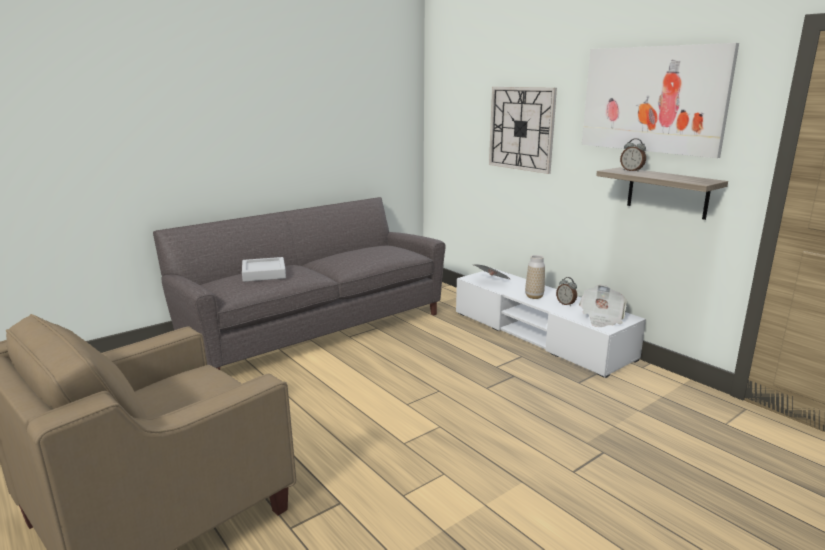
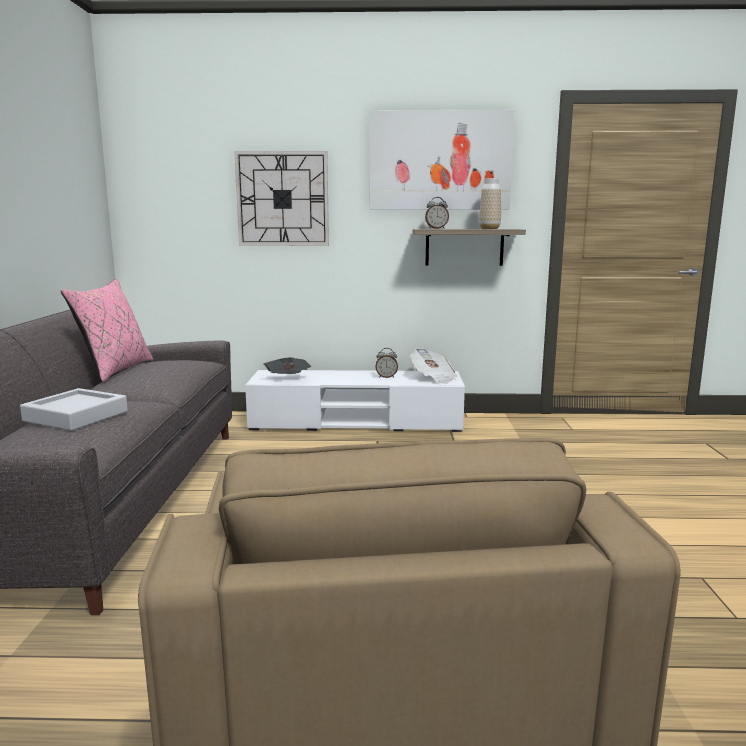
camera: 50 degrees left, 5 degrees down
vase [525,255,545,299] -> vase moved to [479,178,501,229]
none -> pink pillow [61,279,153,382]

